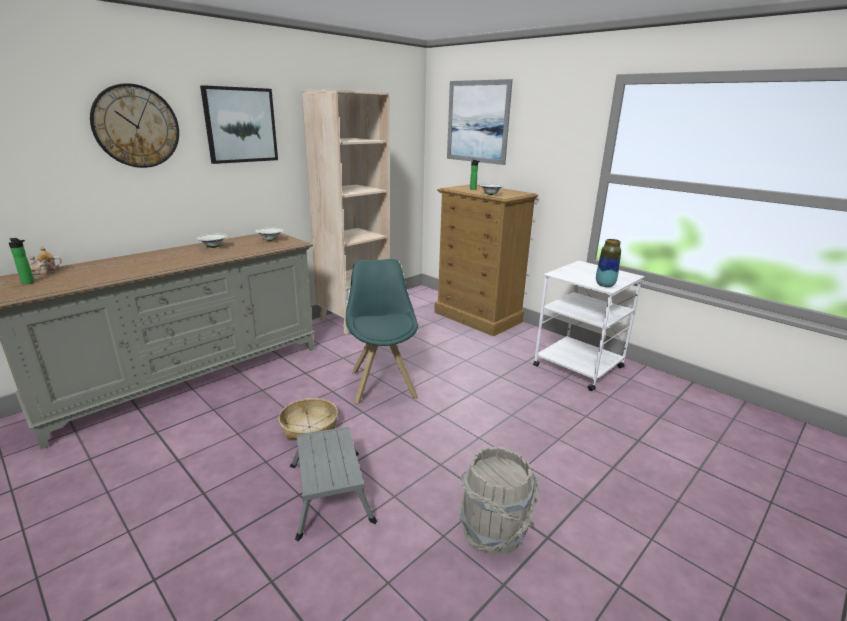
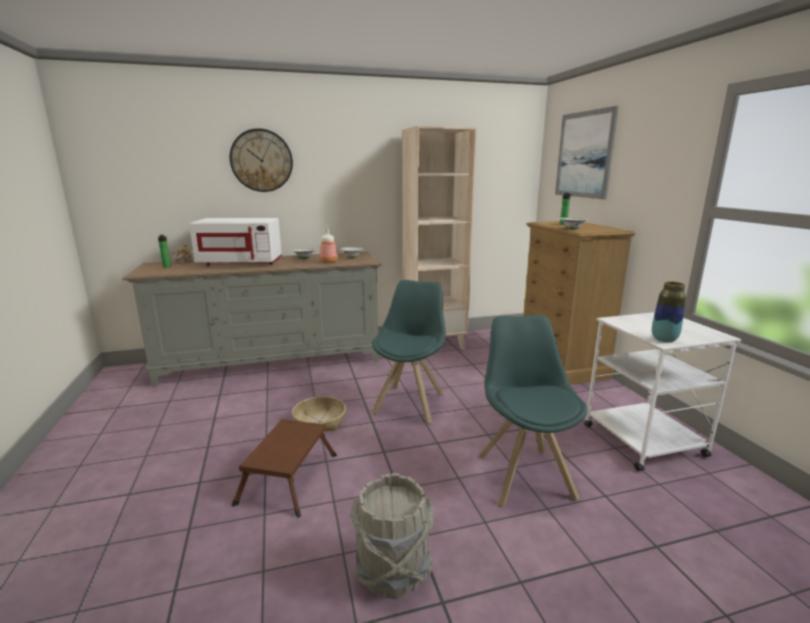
camera: 30 degrees right, 5 degrees down
picture [200,85,278,164] -> none
grey step ladder [290,427,377,541] -> brown step ladder [231,419,337,518]
none -> white microwave [189,218,282,265]
none -> bottle [320,226,338,263]
none -> turquoise chair [479,315,587,507]

